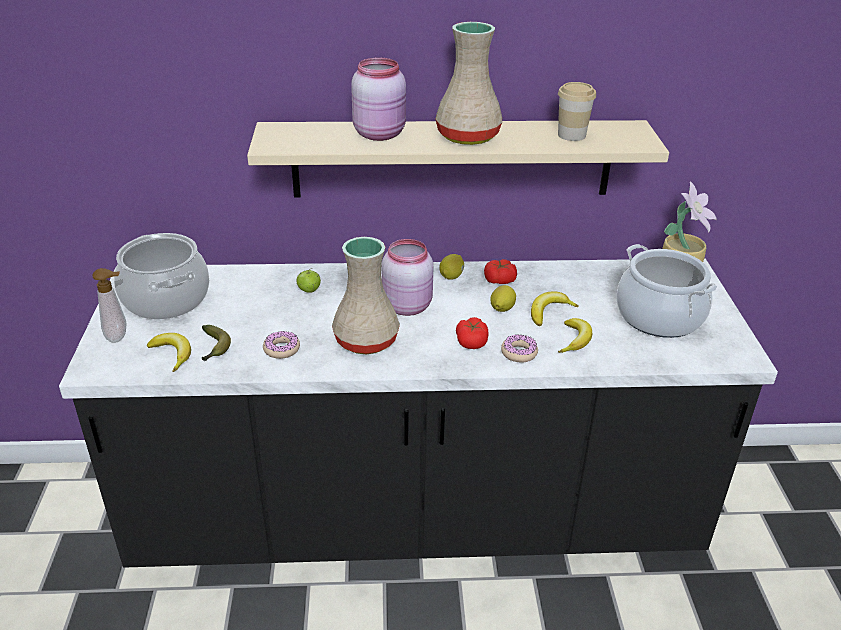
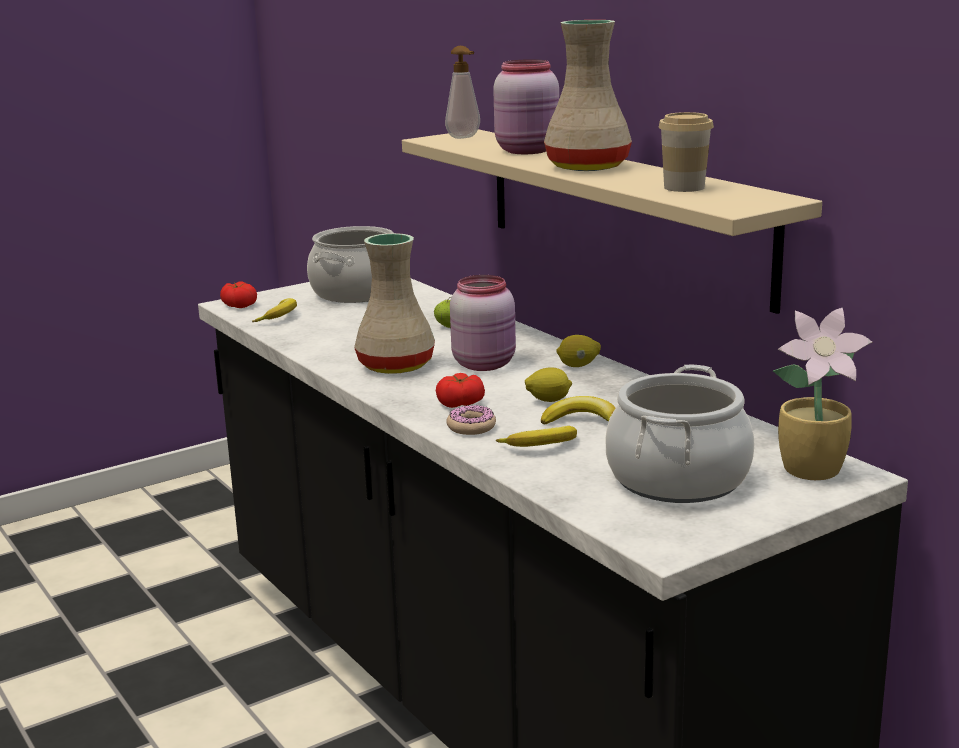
camera: 60 degrees right, 15 degrees down
soap dispenser [92,268,127,343] -> soap dispenser moved to [445,46,480,139]
banana [202,325,231,362] -> none
donut [263,331,300,359] -> none
tomato [484,259,517,284] -> tomato moved to [220,282,257,308]

